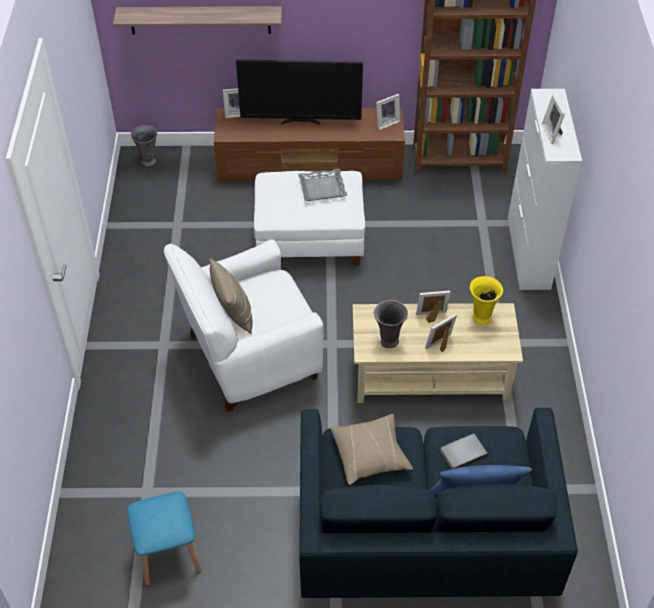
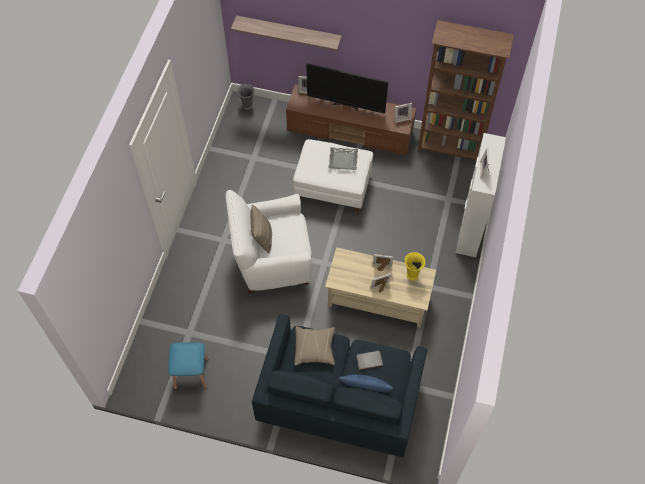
camera: 15 degrees right, 10 degrees up
grey vase [374,300,408,348] -> none

